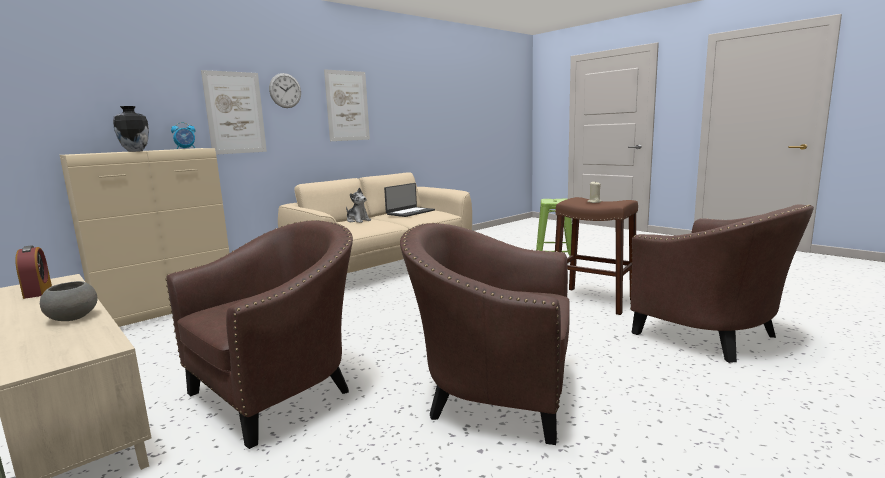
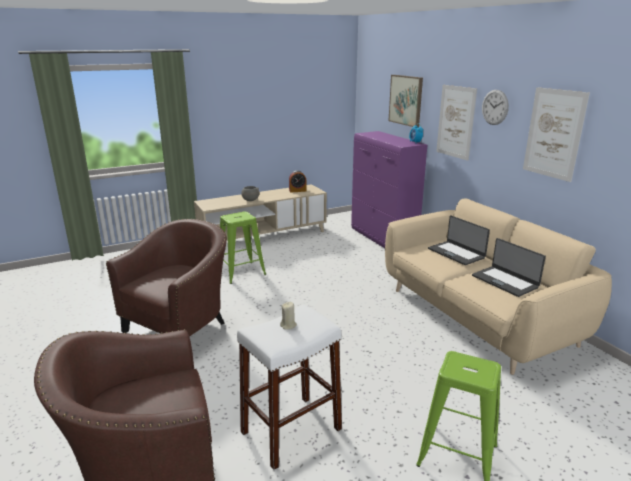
camera: 105 degrees right, 10 degrees up
beige cabinet [60,148,229,327] -> purple cabinet [351,131,427,248]
vase [113,106,149,152] -> none
brown armchair [165,220,353,449] -> green stool [220,212,266,284]
plush toy [346,188,371,223] -> laptop [428,216,490,265]
brown stool [555,197,638,315] -> white stool [237,305,342,470]
none -> picture [389,75,423,128]

